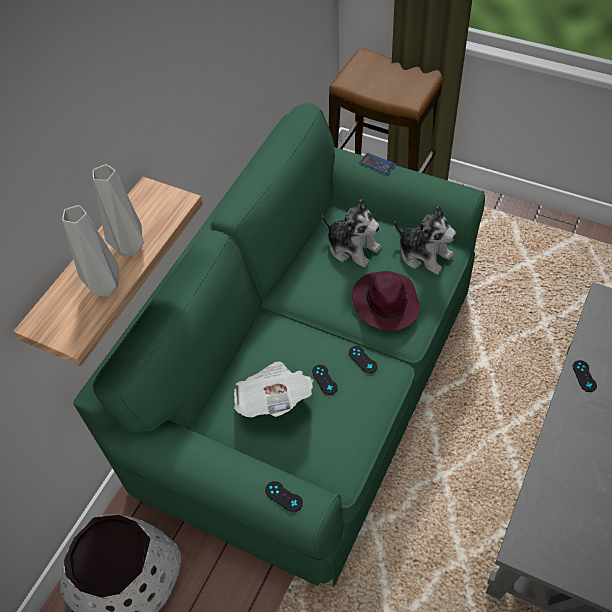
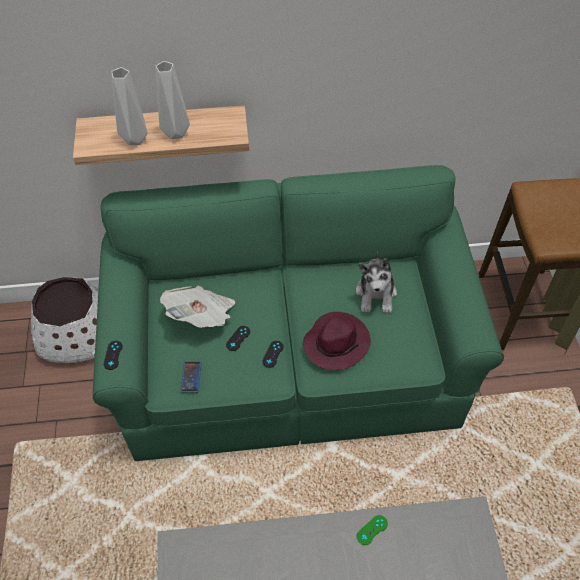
camera: 55 degrees right, 0 degrees up
phone [359,153,396,175] -> phone moved to [181,361,202,393]
plush toy [394,206,456,275] -> none
black game controller [573,360,597,392] -> green game controller [357,515,388,545]

